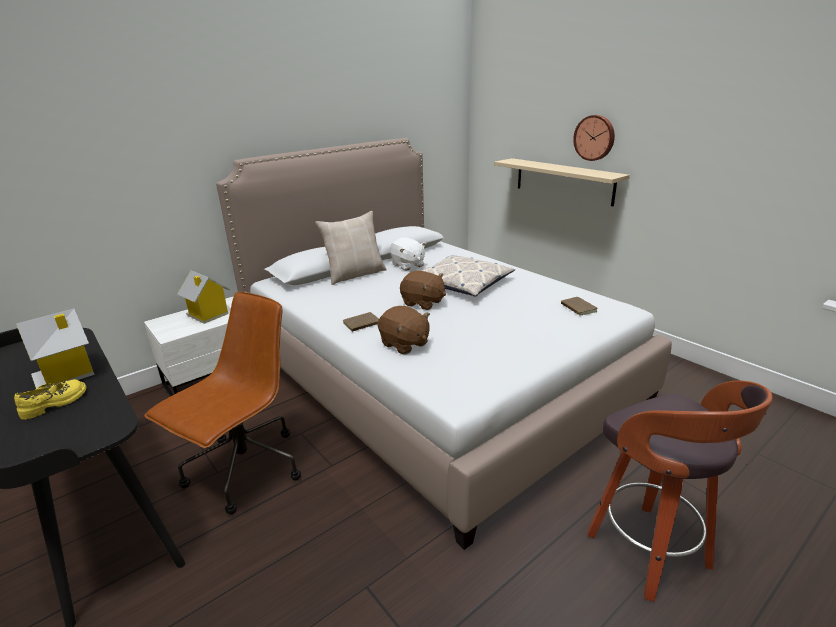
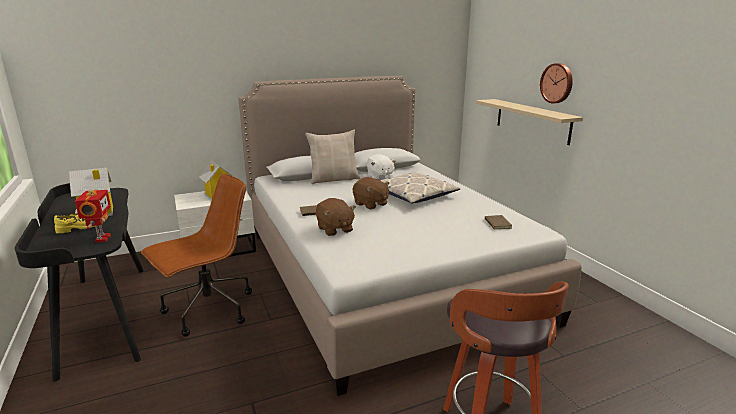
camera: 15 degrees right, 5 degrees down
none -> toy robot [75,190,111,243]

